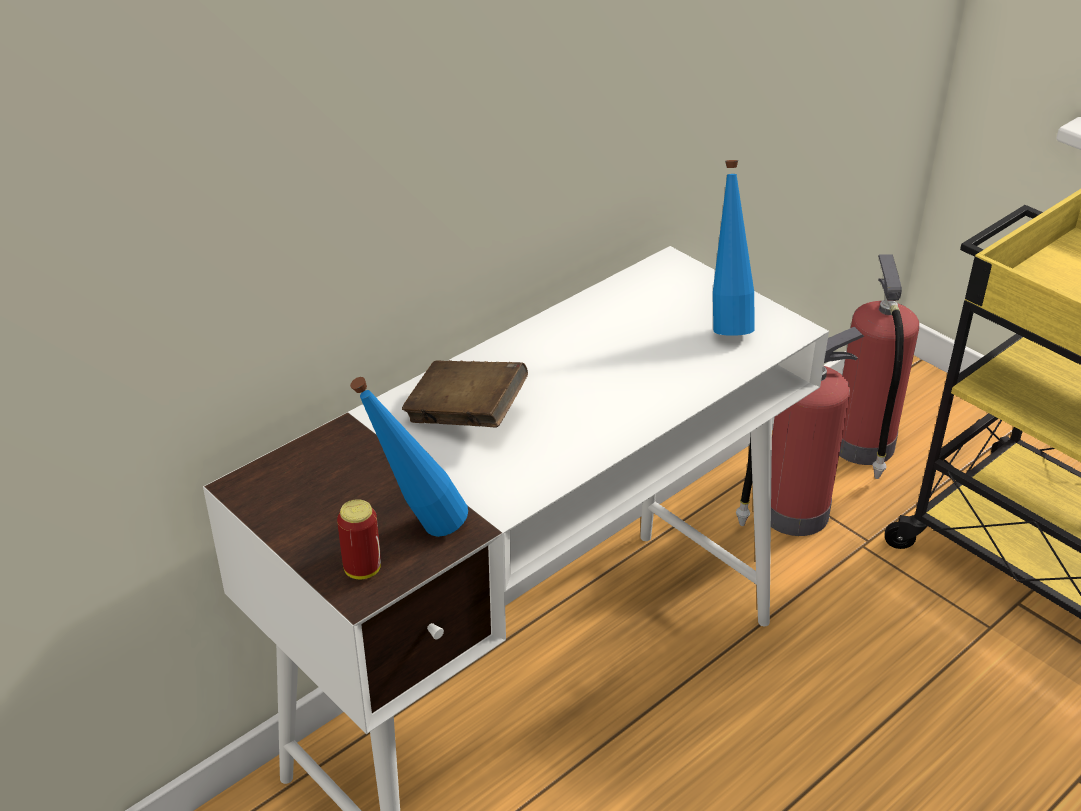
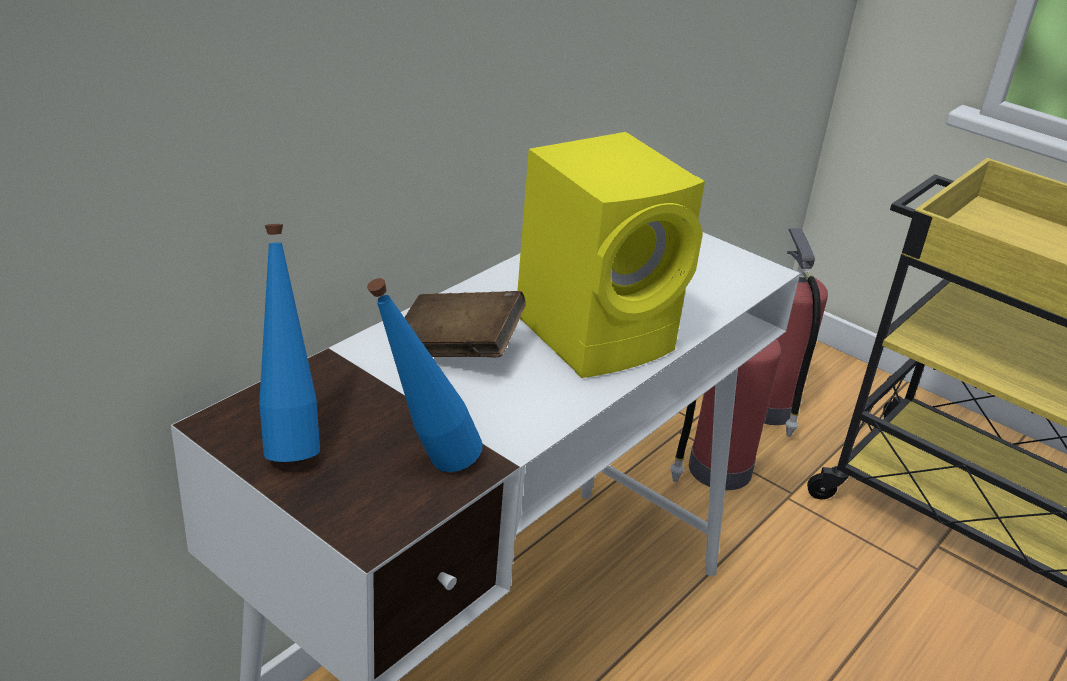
camera: 10 degrees left, 5 degrees down
can [337,499,381,579] -> none
blue bottle [713,160,755,336] -> blue bottle moved to [259,224,320,462]
none -> yellow speaker [517,132,705,378]

